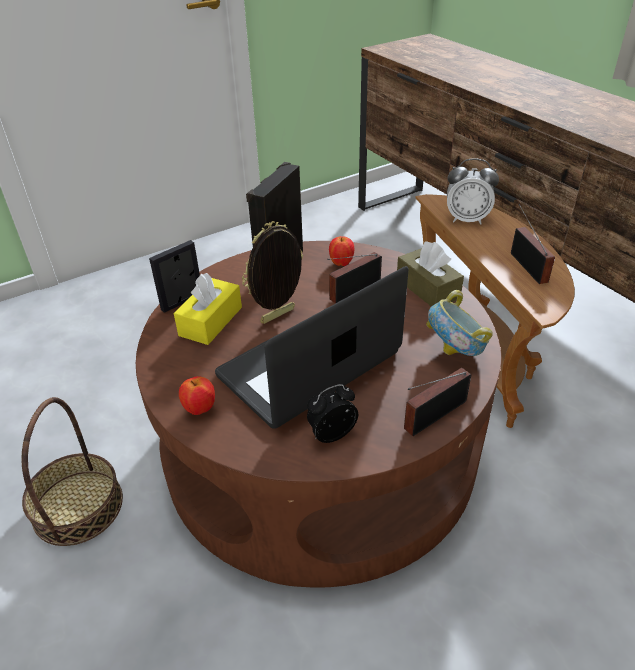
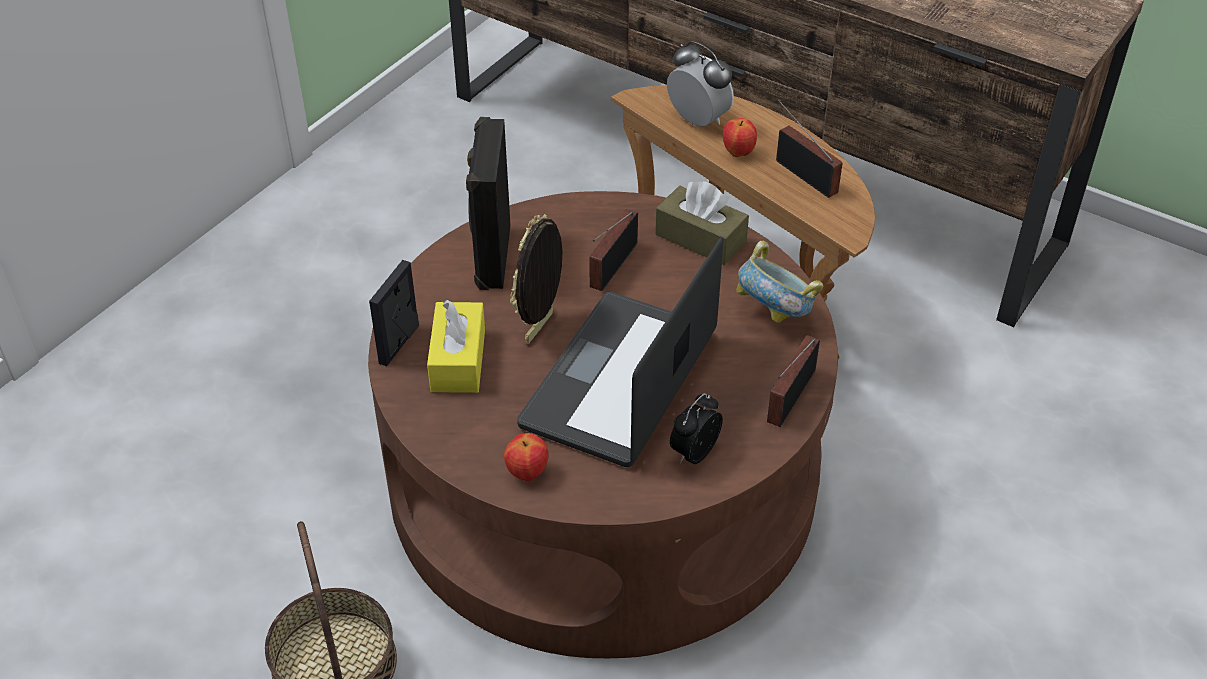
camera: 25 degrees left, 5 degrees up
apple [329,236,354,266] -> apple moved to [723,118,757,157]
alarm clock [447,158,499,224] -> alarm clock turned 120 degrees counterclockwise [667,41,734,127]

